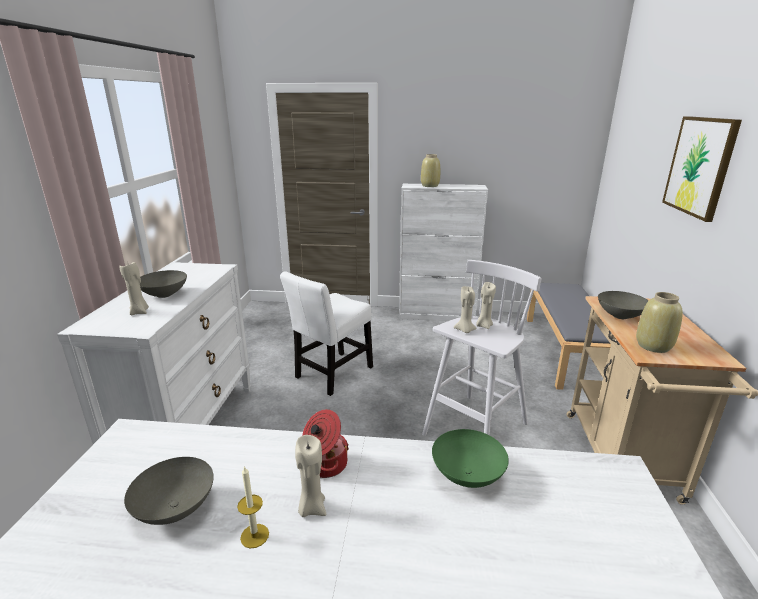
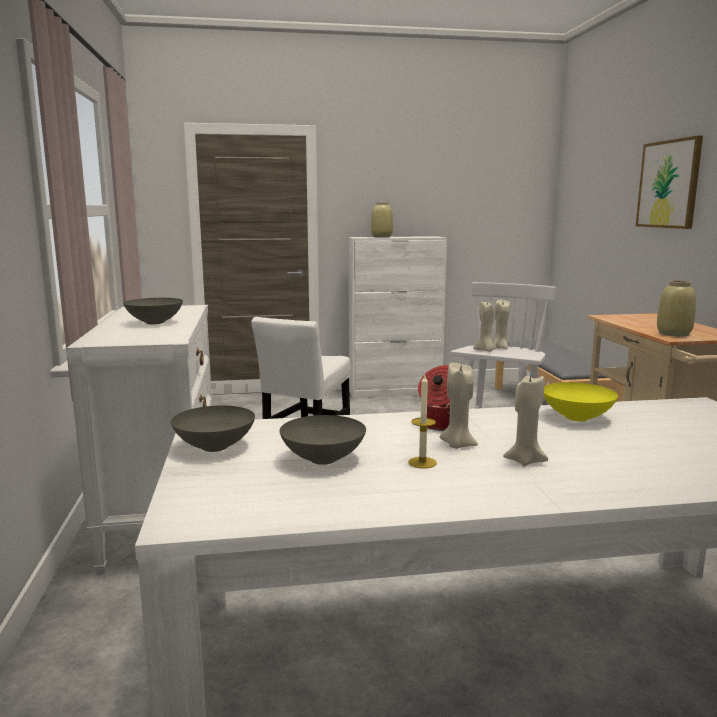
camera: 15 degrees left, 10 degrees down
beige candle [119,261,149,315] -> beige candle moved to [503,374,548,466]
green bowl [432,429,509,488] -> yellow bowl [544,382,618,422]
grey bowl [598,291,649,319] -> grey bowl moved to [171,405,255,452]

